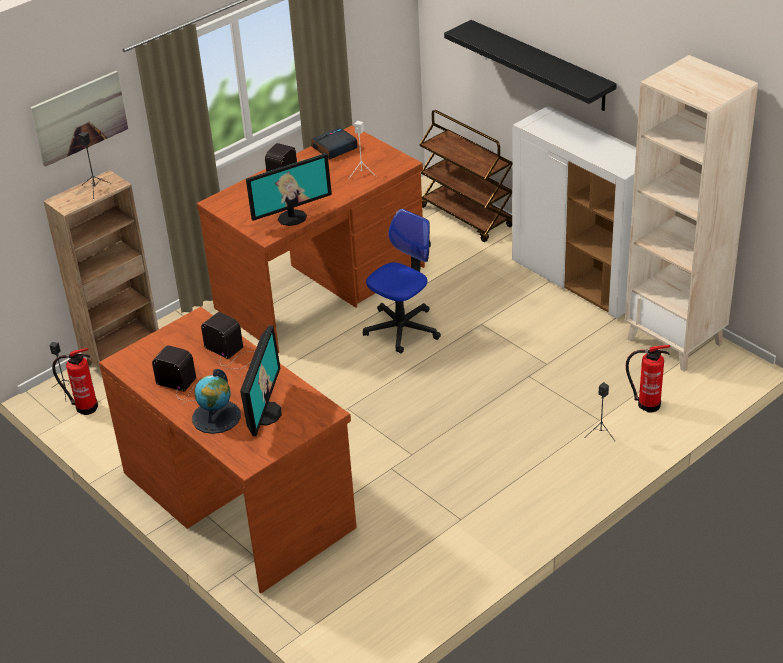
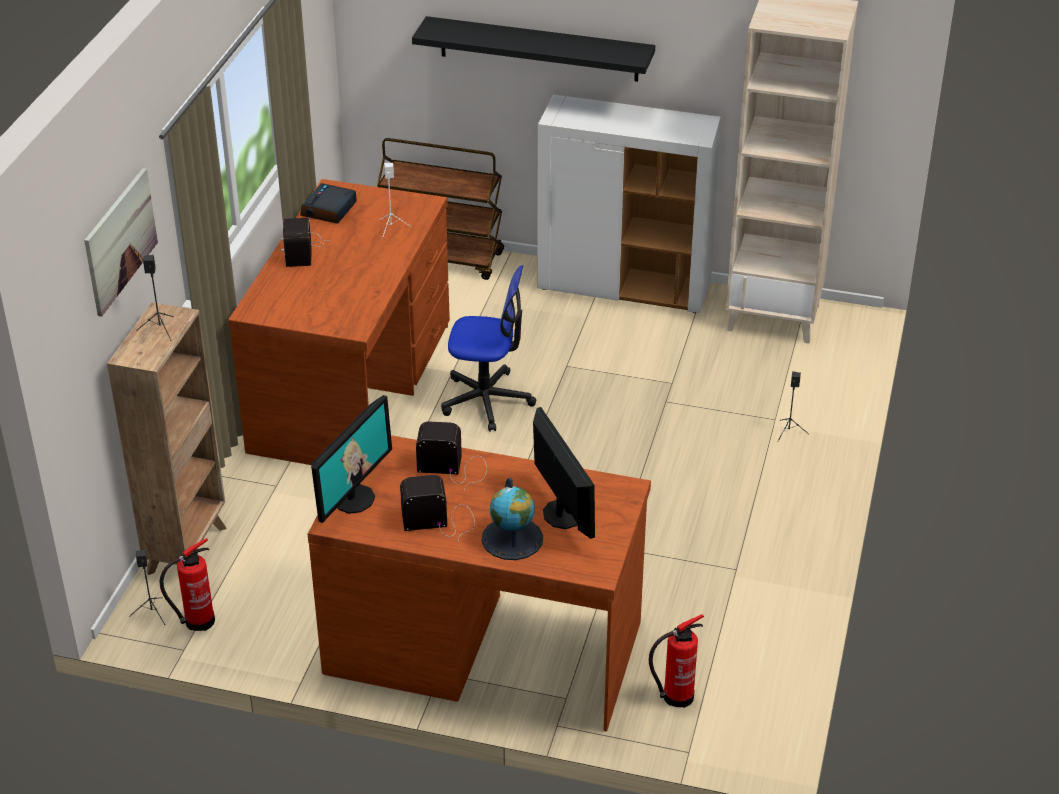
camera: 35 degrees left, 0 degrees up
monitor [246,153,332,226] -> monitor moved to [311,395,392,523]
office chair [363,209,441,354] -> office chair turned 90 degrees clockwise [441,265,536,432]
fire extinguisher [626,345,670,412] -> fire extinguisher moved to [649,614,704,708]

